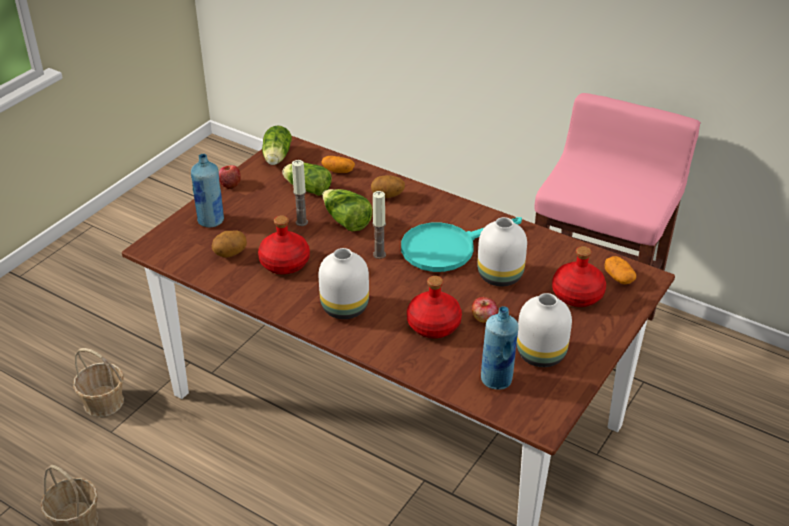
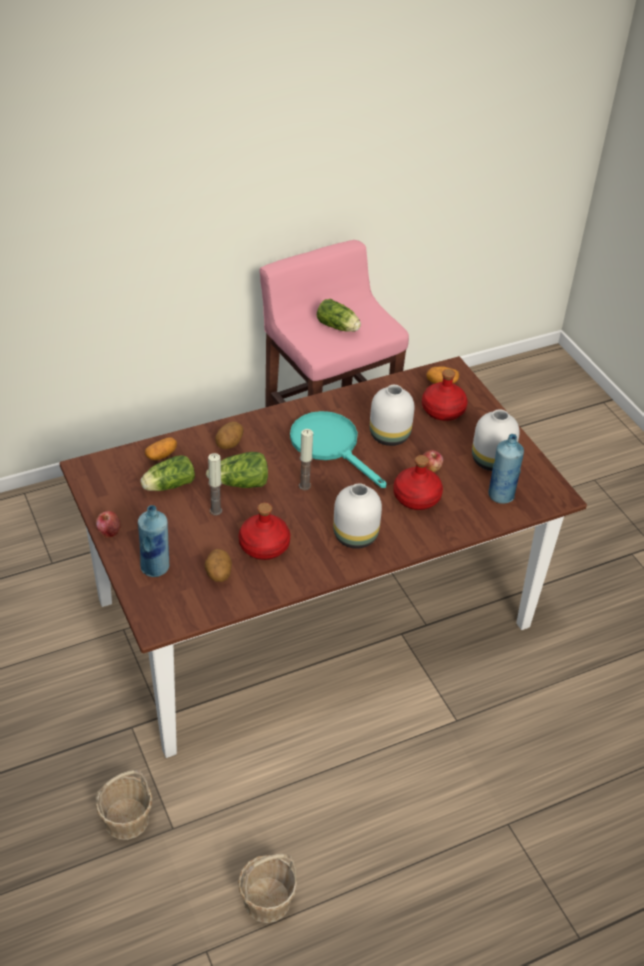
camera: 60 degrees left, 5 degrees up
lettuce [262,126,292,165] -> lettuce moved to [317,299,361,332]
turquoise frying pan [401,217,522,272] -> turquoise frying pan turned 135 degrees clockwise [290,411,387,488]

